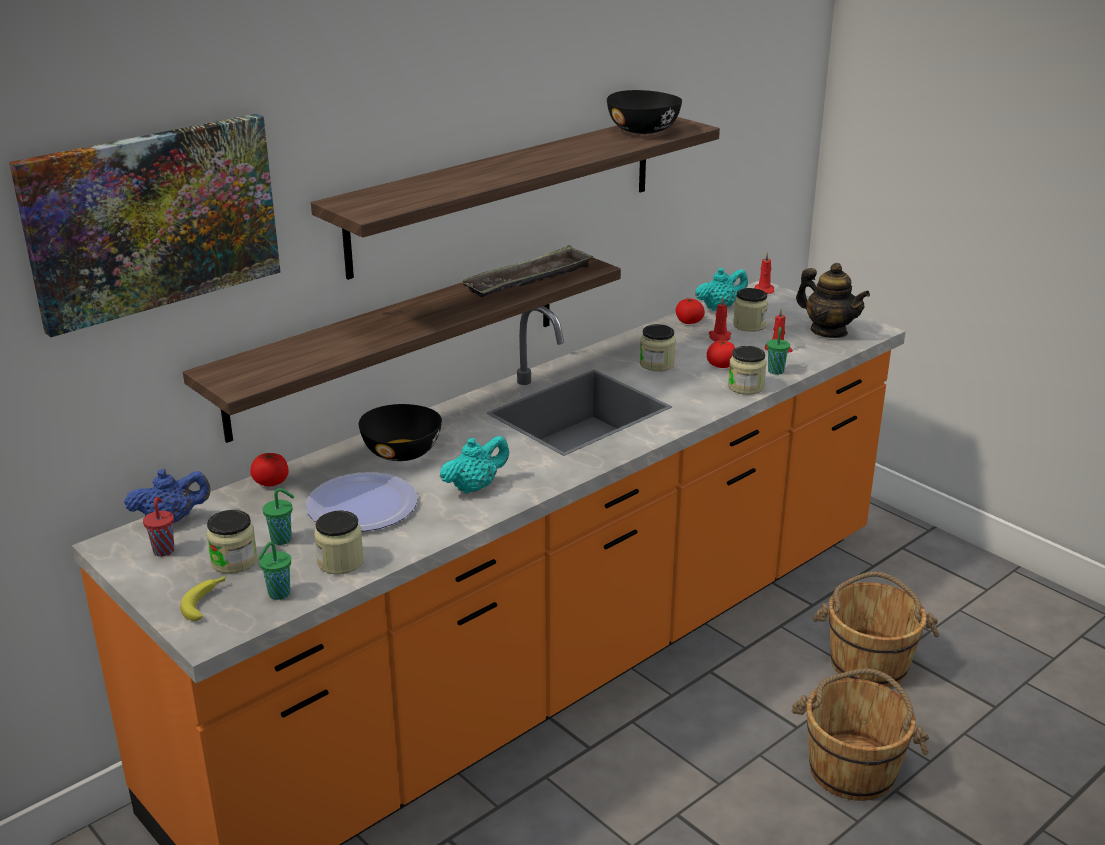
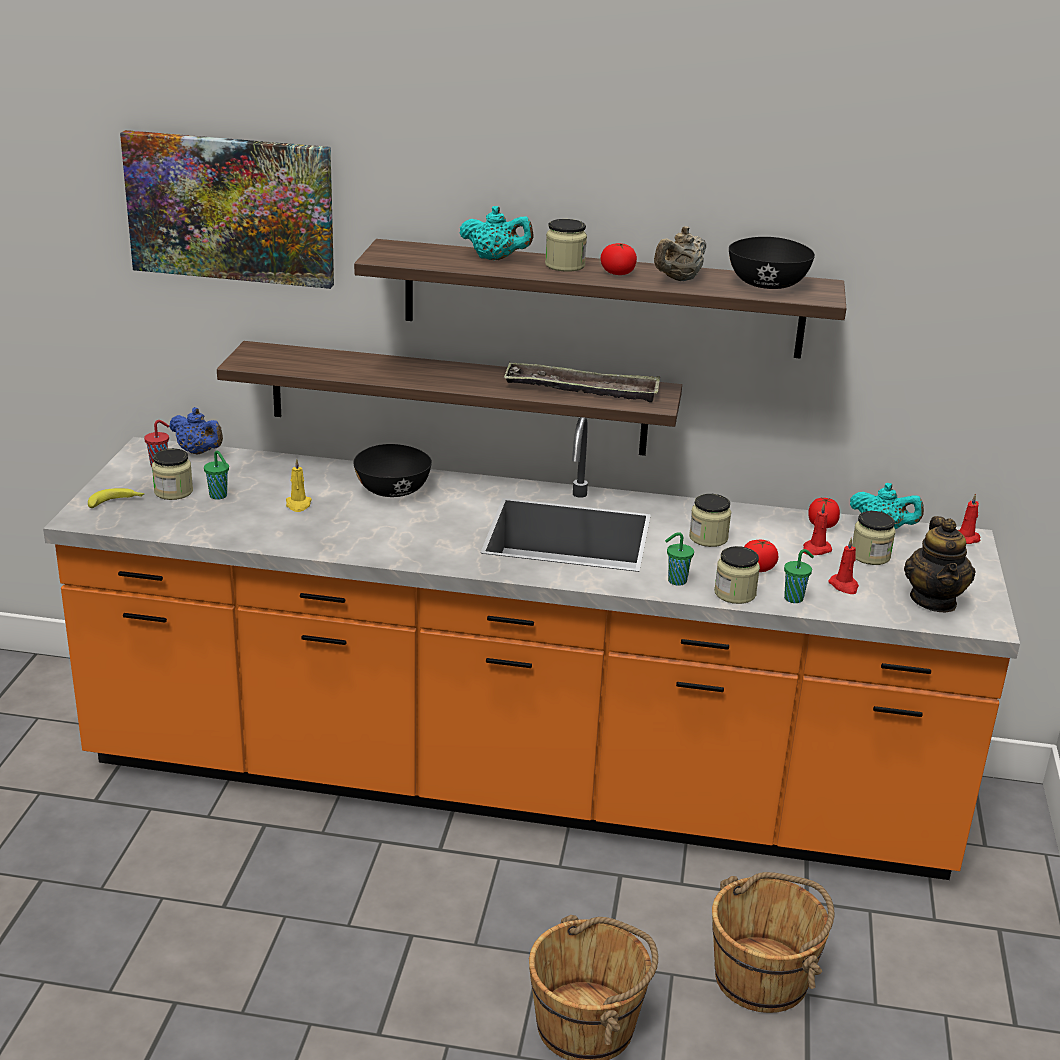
camera: 50 degrees right, 0 degrees up
tomato [250,453,289,486] -> tomato moved to [601,243,637,275]
green cup [258,542,291,600] -> green cup moved to [665,532,694,586]
plate [306,472,418,531] -> yellow candle [286,459,312,512]
jar [314,511,364,575] -> jar moved to [545,219,587,272]
turquoise teapot [440,436,509,494] -> turquoise teapot moved to [460,206,533,260]
none -> beige teapot [654,226,706,281]

